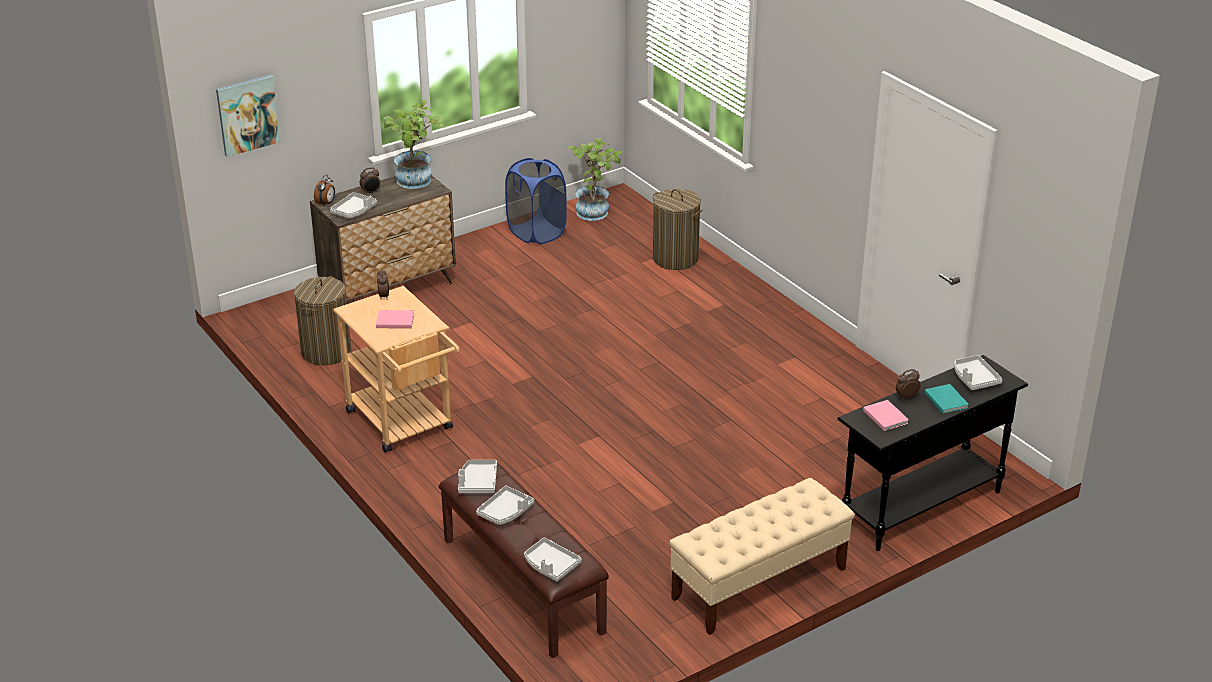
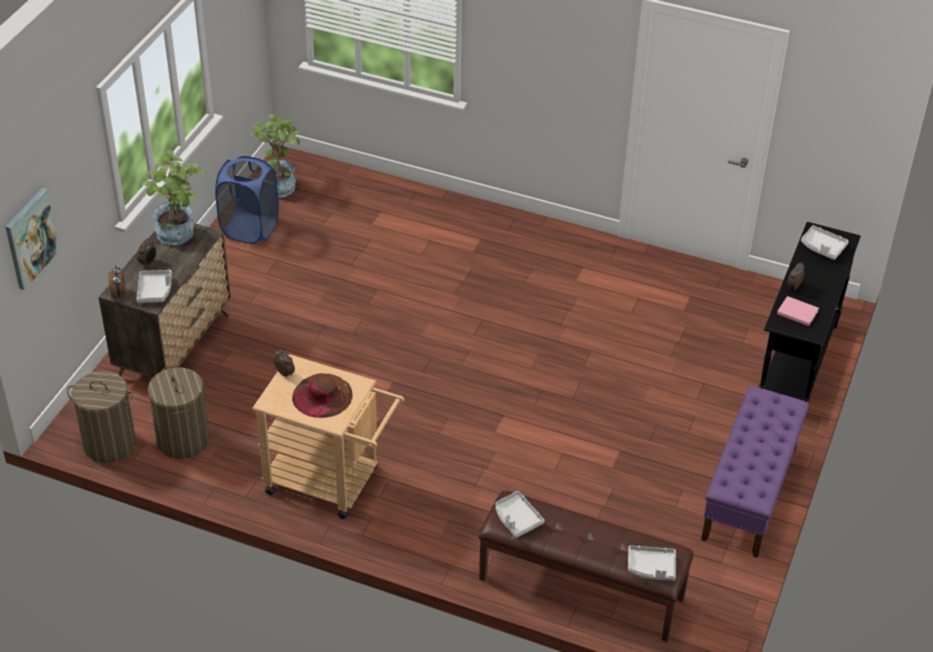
camera: 35 degrees left, 10 degrees up
pink book [376,310,414,329] -> brown hat [292,373,353,418]
grey tray [476,486,534,525] -> none
laundry basket [653,189,703,270] -> laundry basket moved to [67,371,136,463]
beige bench [669,478,855,635] -> purple bench [701,386,809,558]
turquoise book [925,384,969,414] -> none

